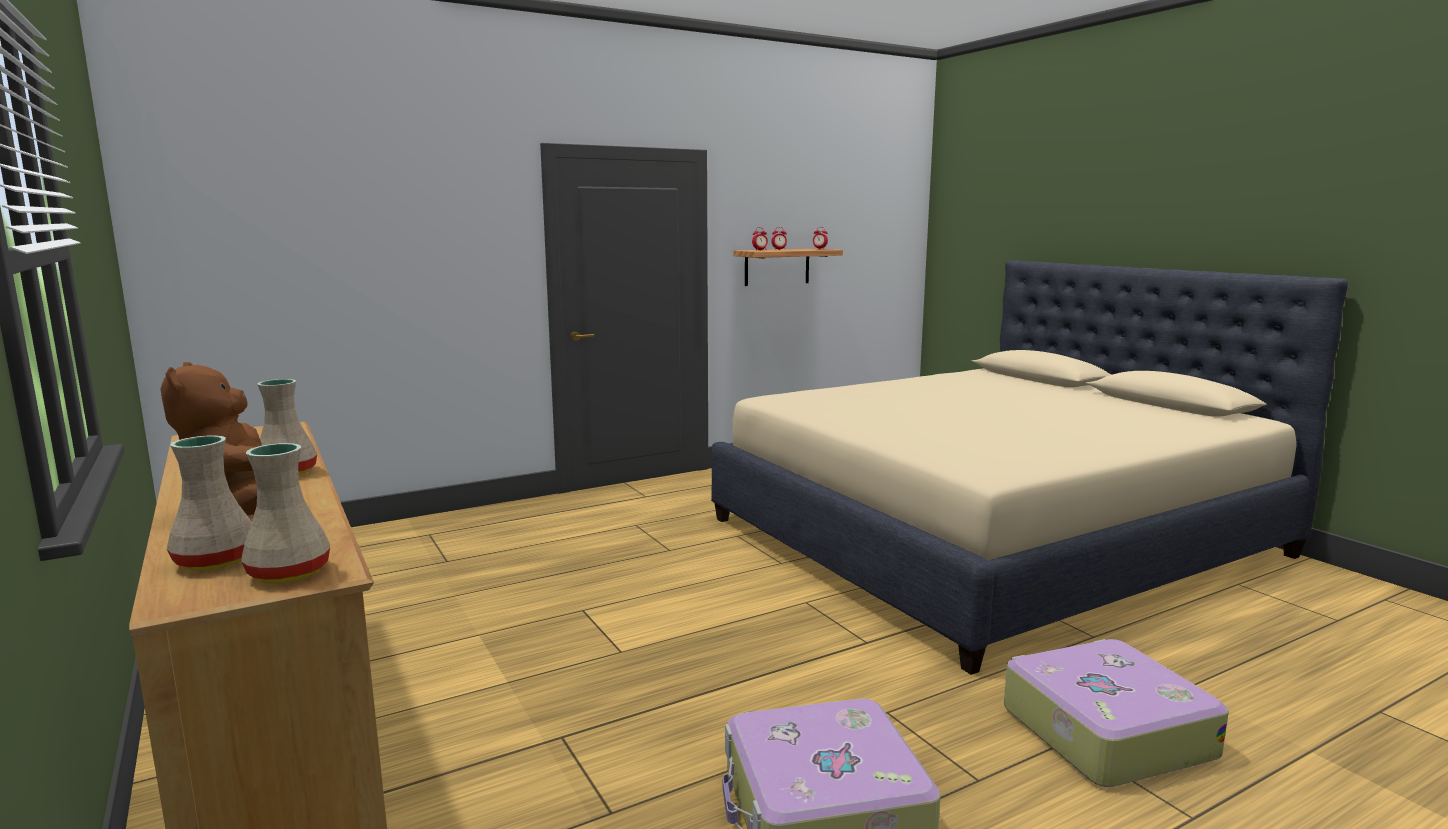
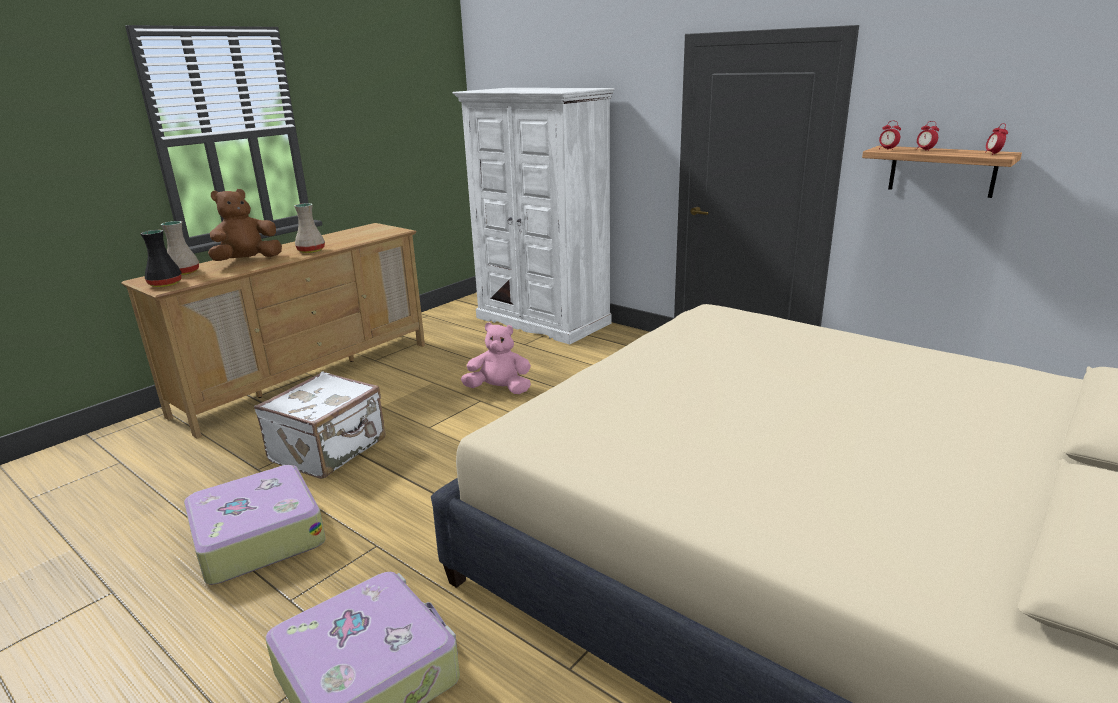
camera: 70 degrees right, 10 degrees up
beige vase [241,443,330,583] -> black vase [140,230,182,287]
none -> white suitcase [254,372,385,479]
none -> white wardrobe [453,88,615,344]
none -> pink plush toy [461,322,531,394]

